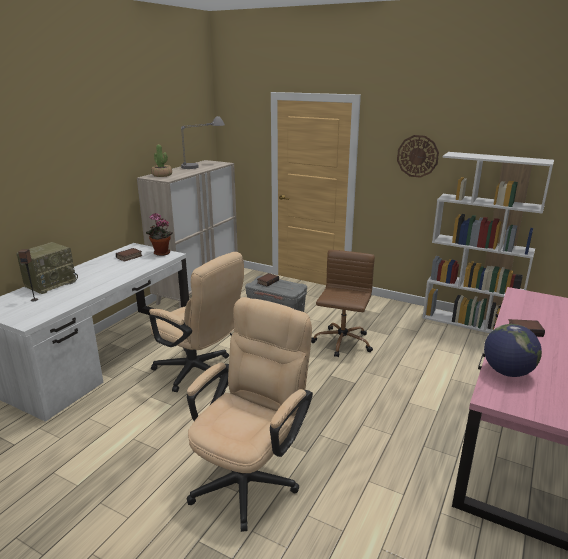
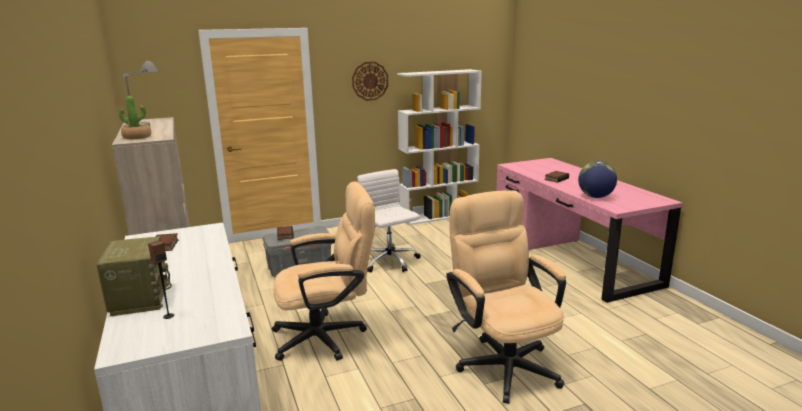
camera: 50 degrees left, 5 degrees down
potted plant [146,213,173,256] -> none
brown office chair [311,250,375,357] -> white office chair [357,169,421,273]

